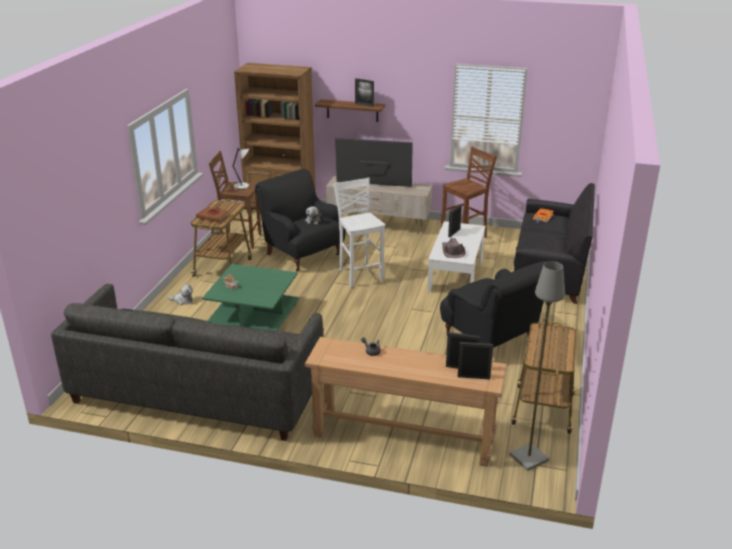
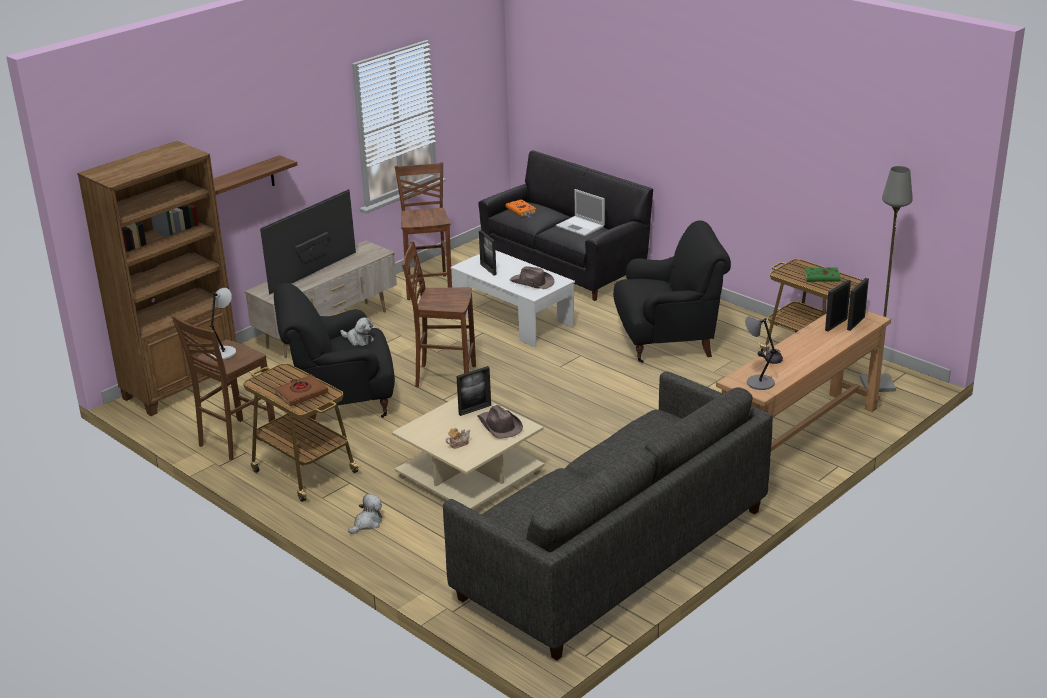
camera: 60 degrees left, 0 degrees up
green coffee table [202,264,299,331] -> beige coffee table [392,397,545,510]
white stool [334,177,385,287] -> brown stool [402,241,476,387]
picture frame [355,78,374,107] -> picture frame moved to [457,366,491,416]
none -> brown hat [478,405,523,439]
none -> laptop [556,189,605,236]
none -> grey table lamp [745,317,776,390]
none -> green book [804,267,846,282]

